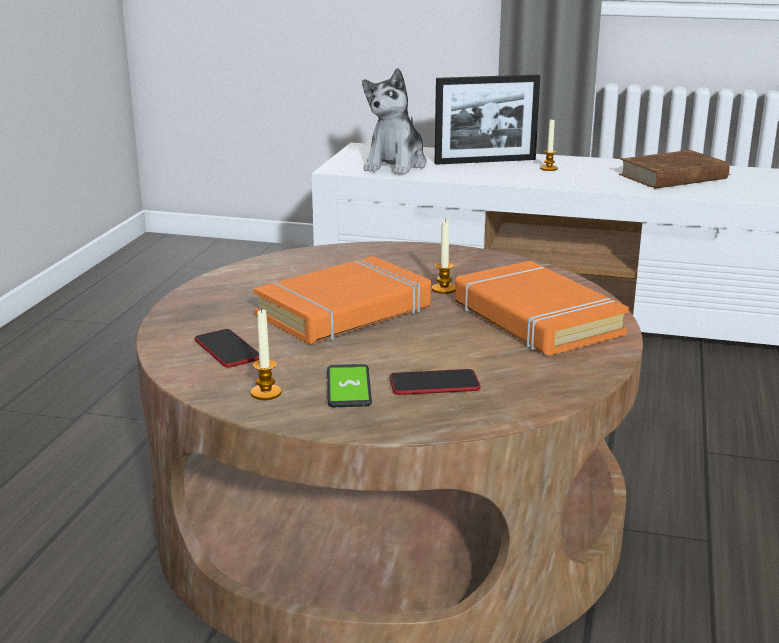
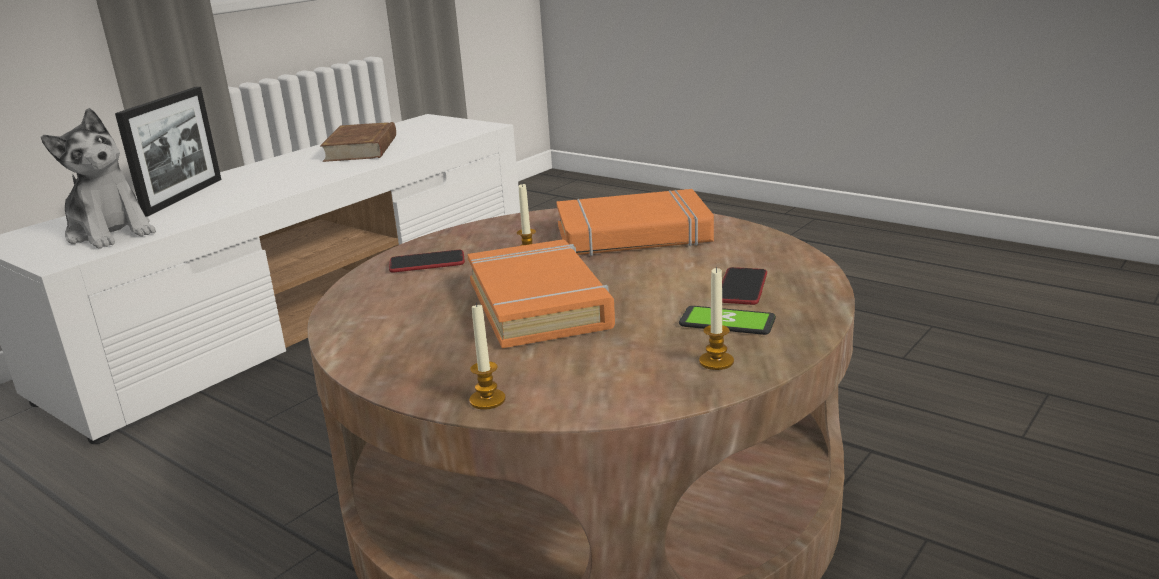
camera: 65 degrees left, 0 degrees up
phone [195,329,259,368] -> phone moved to [389,250,465,272]
candle [540,119,558,171] -> candle moved to [469,302,506,410]

